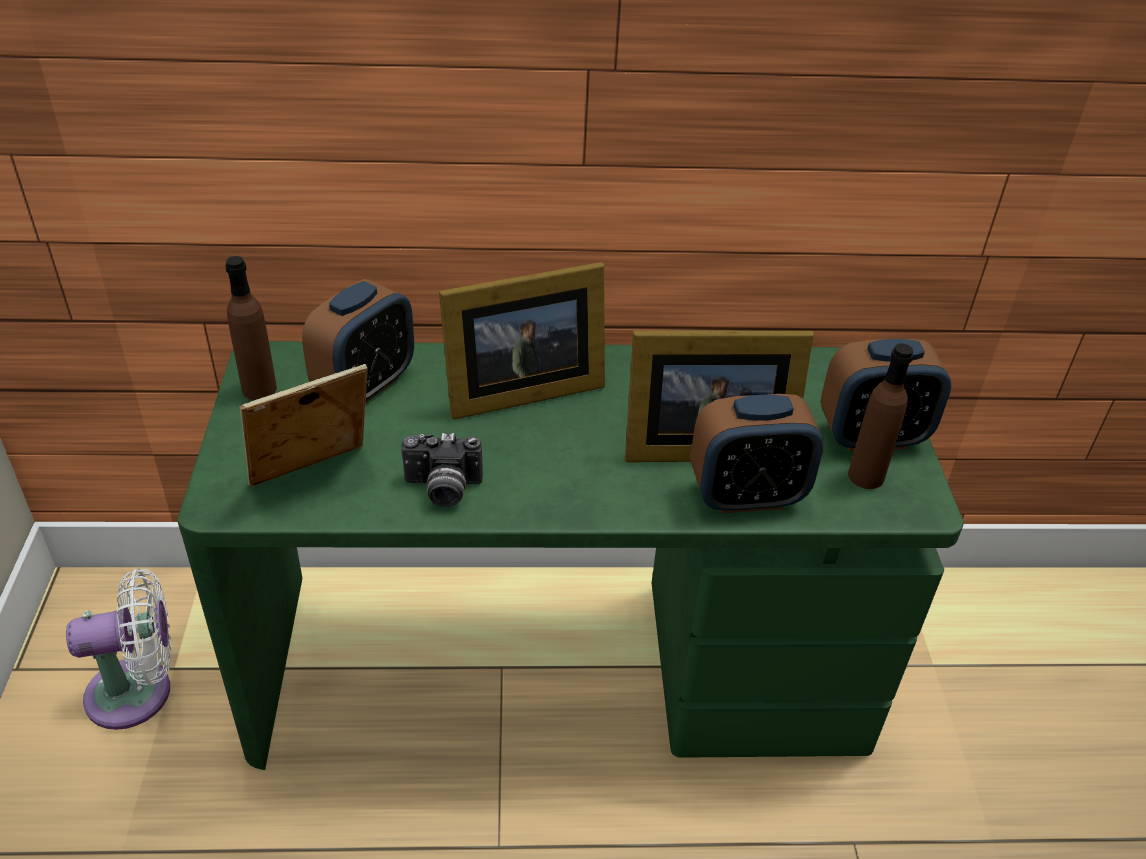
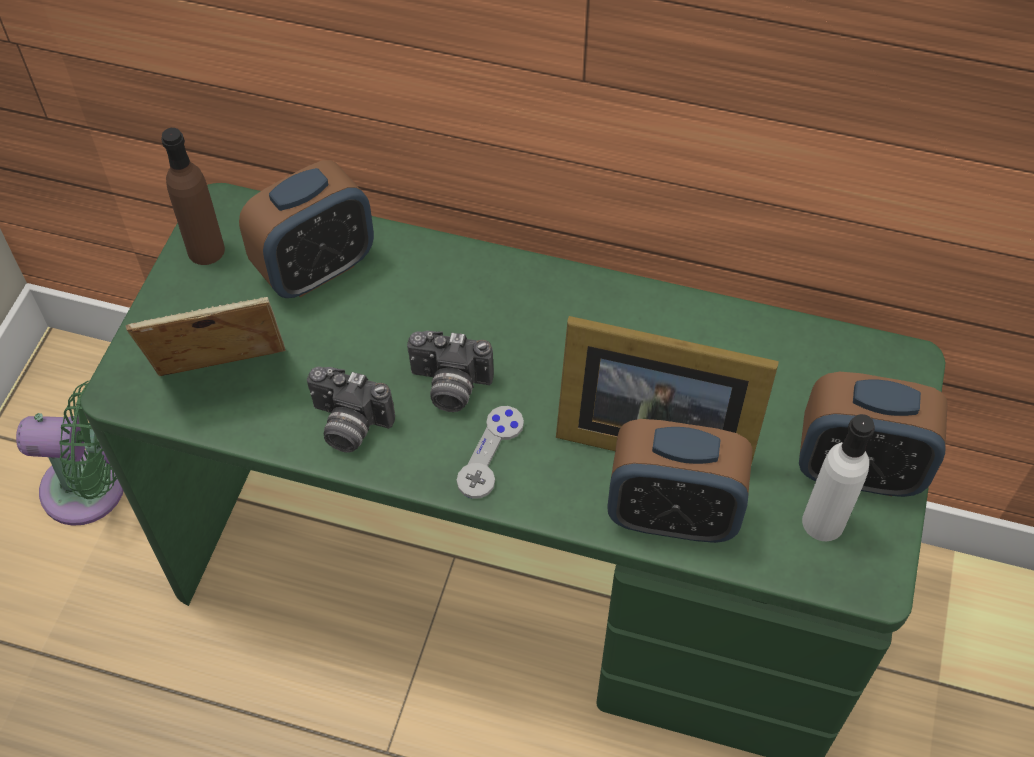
camera: 20 degrees right, 15 degrees up
white fan [66,568,171,730] -> green fan [16,381,124,526]
picture frame [439,262,605,420] -> none
brown bottle [848,343,913,489] -> white bottle [802,414,875,541]
none -> camera [407,331,494,412]
none -> grey game controller [457,406,524,499]

